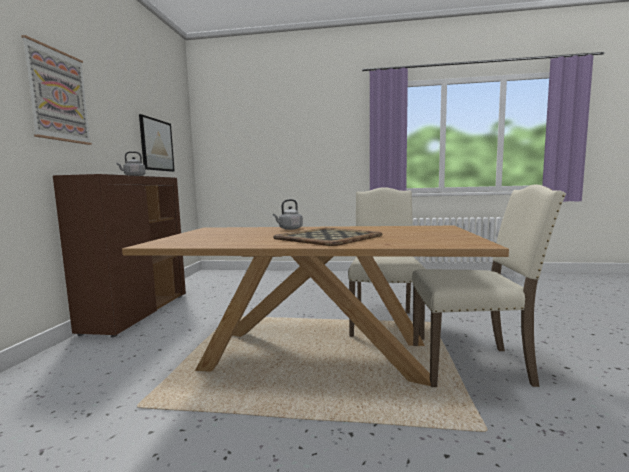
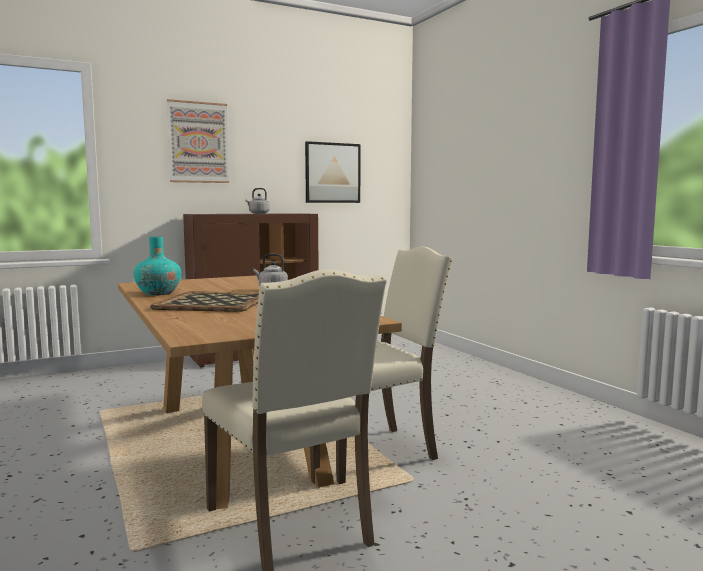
camera: 55 degrees right, 0 degrees up
none -> turquoise vase [134,237,181,295]

